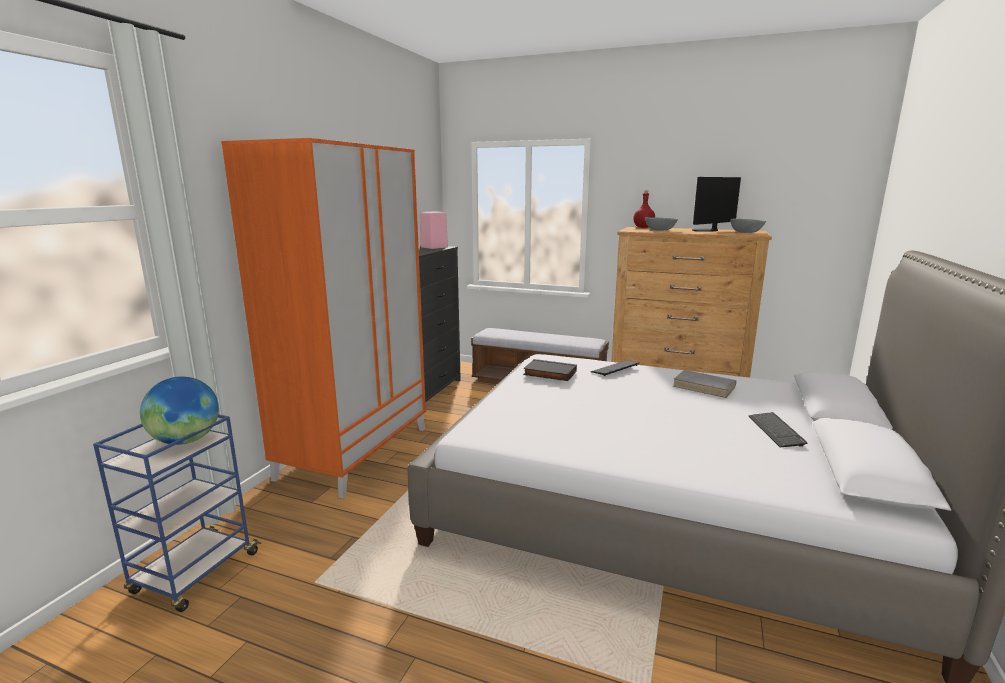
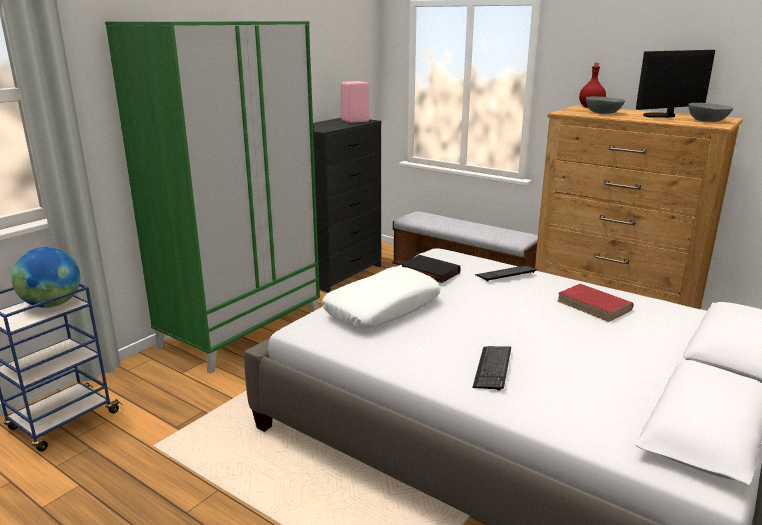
camera: 15 degrees right, 5 degrees up
orange wardrobe [221,138,426,498] -> green wardrobe [105,21,320,374]
grey book [673,370,737,398] -> red book [557,284,634,322]
keyboard [749,412,807,447] -> keyboard moved to [472,346,511,391]
none -> white pillow [322,267,440,329]

